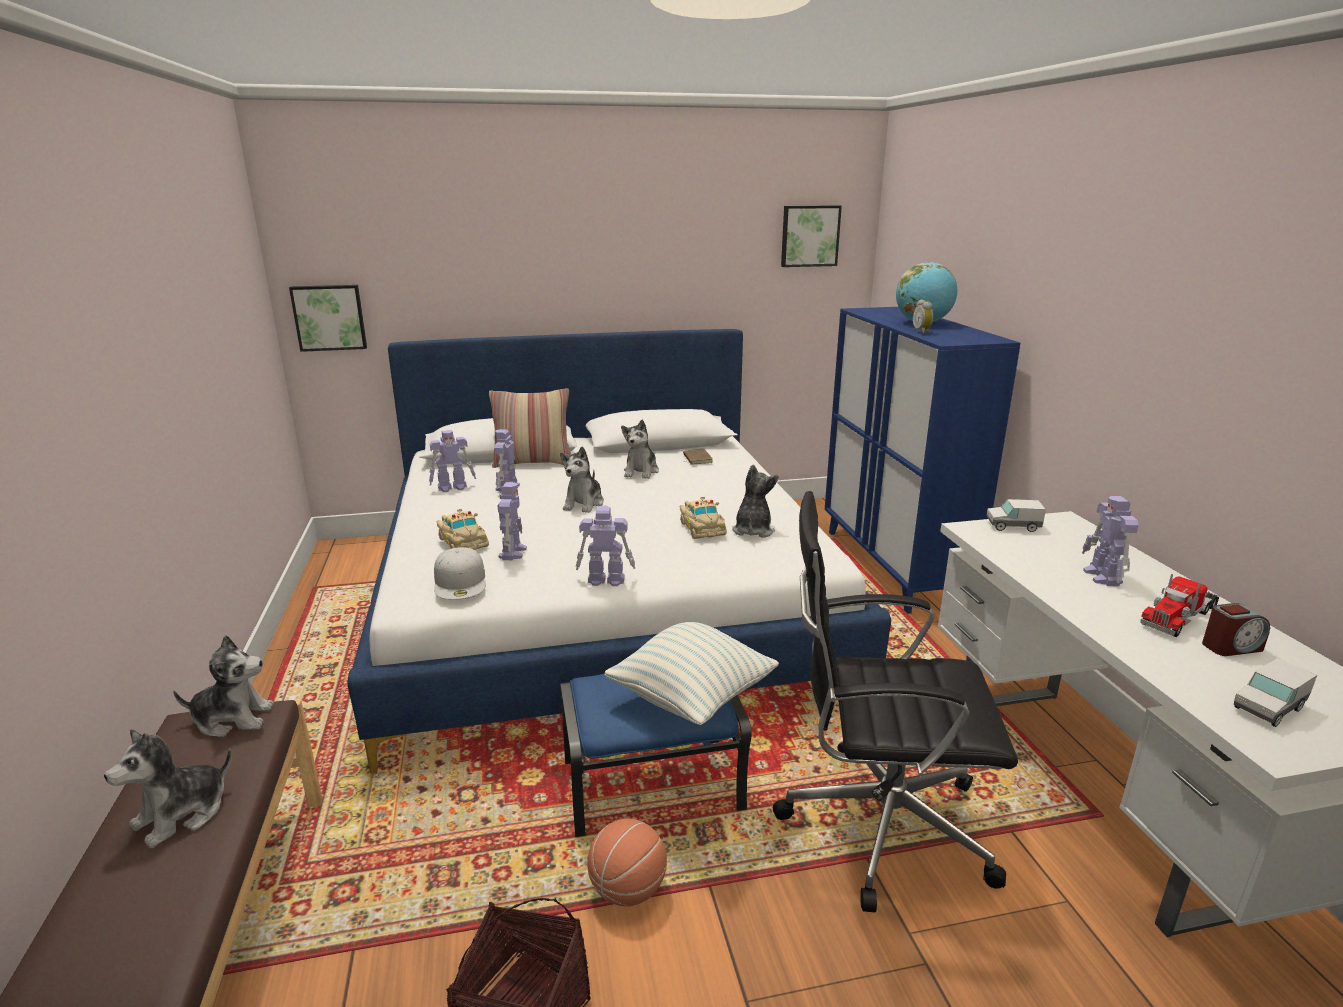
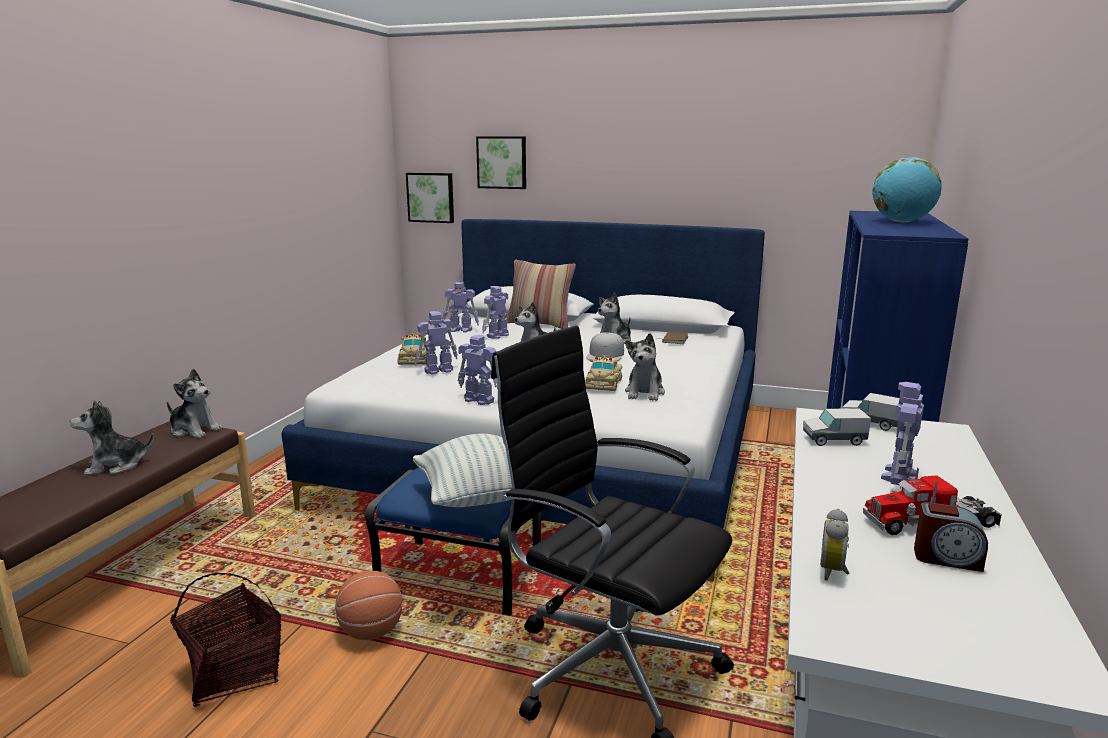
camera: 30 degrees right, 5 degrees down
white cap [434,547,486,600] -> white cap moved to [586,333,624,361]
toy robot [498,482,527,560] -> toy robot turned 150 degrees counterclockwise [415,311,458,375]
plush toy [732,465,779,538] -> plush toy turned 150 degrees clockwise [625,333,665,401]
picture [781,205,842,267] -> picture moved to [476,136,526,189]
alarm clock [913,300,933,334] -> alarm clock moved to [820,509,849,581]
toy truck [1234,658,1317,727] -> toy truck moved to [803,408,871,446]

